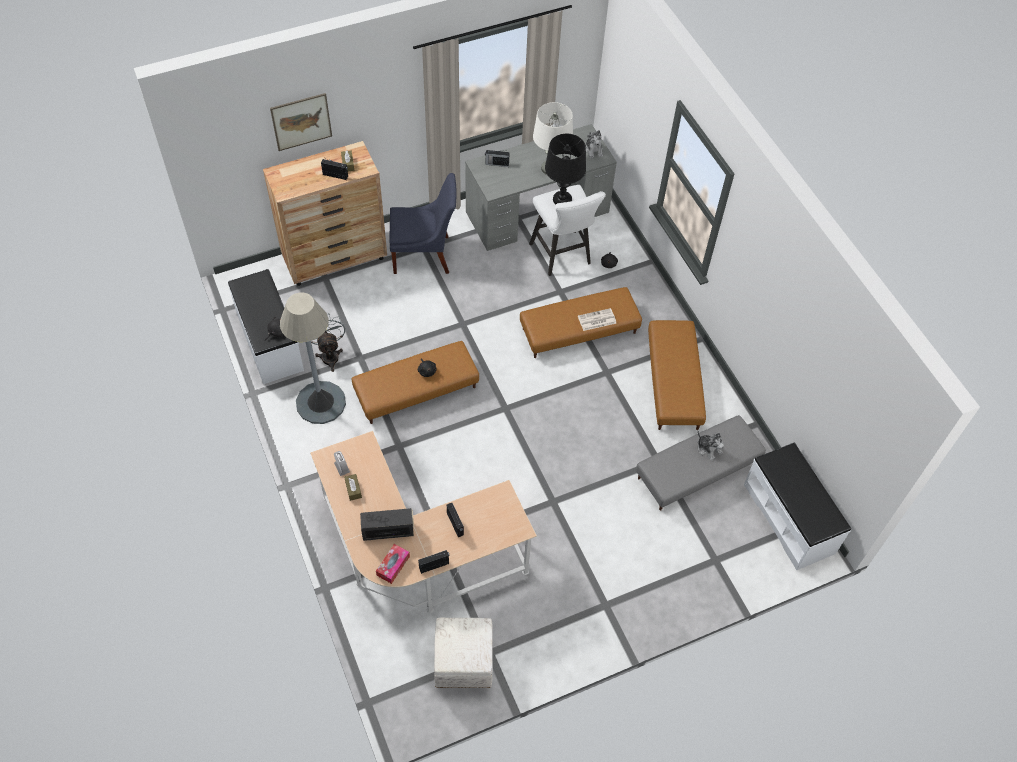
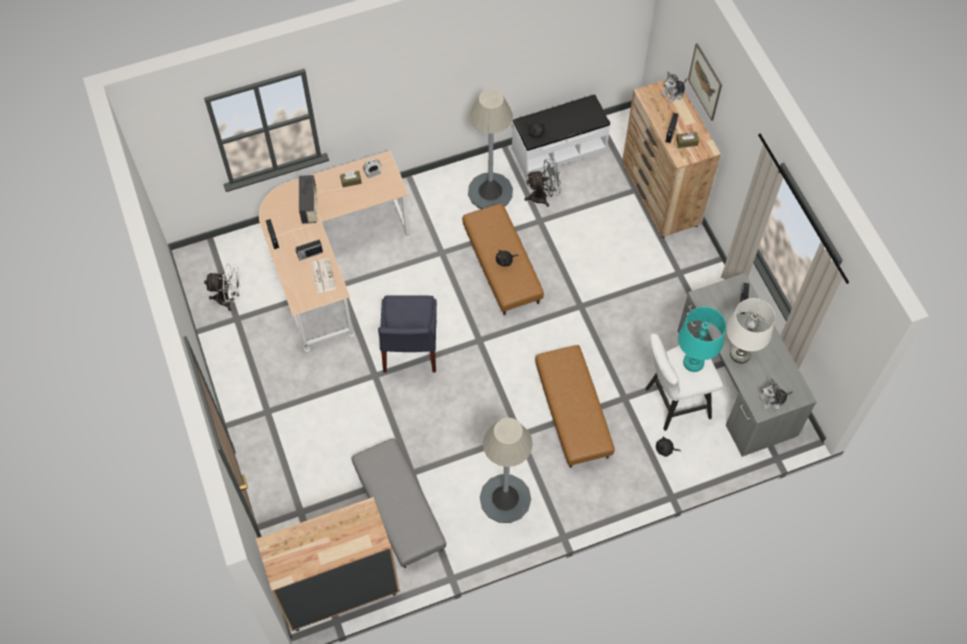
camera: 95 degrees right, 5 degrees up
tissue box [376,544,410,584] -> none
blue chair [389,173,457,274] -> blue chair moved to [378,295,437,373]
white ottoman [434,618,493,688] -> white fan [204,263,241,311]
black table lamp [545,134,586,204] -> turquoise table lamp [678,307,726,372]
newspaper [578,308,616,331] -> newspaper moved to [311,258,336,294]
brown ottoman [648,320,706,430] -> grey floor lamp [480,418,533,523]
plush toy [698,431,724,461] -> plush toy moved to [661,71,687,103]
white bench [744,443,851,570] -> brown dresser [256,497,400,632]

